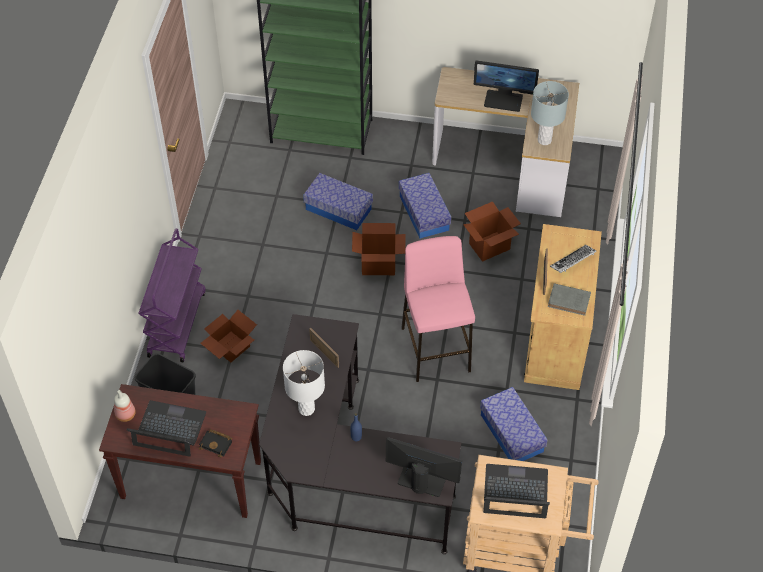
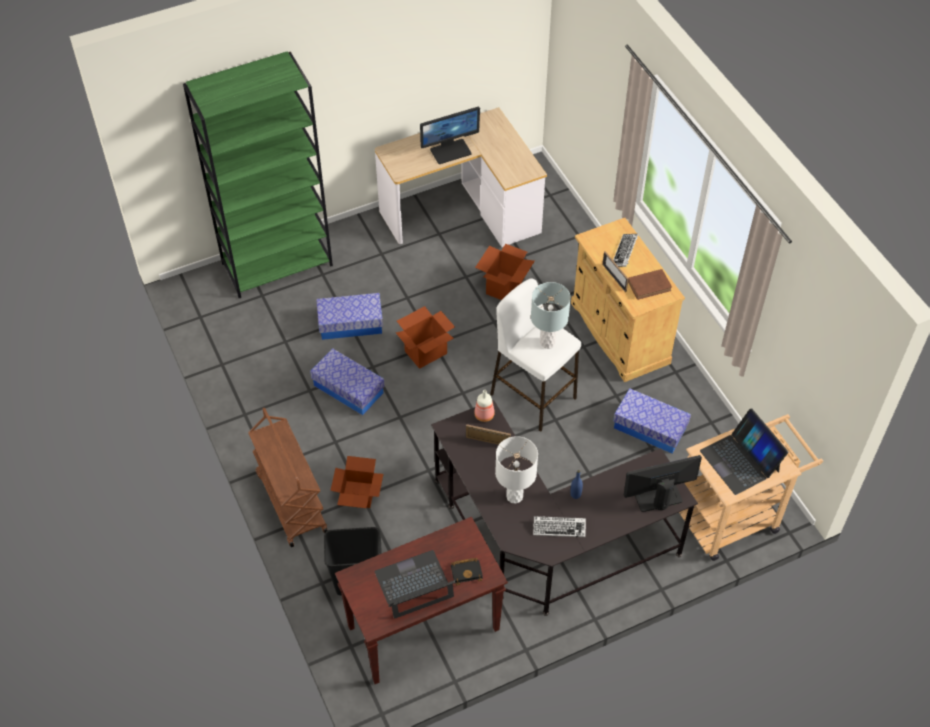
camera: 35 degrees left, 0 degrees up
bottle [114,390,136,422] -> bottle moved to [474,390,495,422]
purple cart [139,228,206,362] -> brown cart [248,408,328,547]
storage box [399,173,451,239] -> storage box moved to [310,348,385,415]
pink stool [401,236,475,382] -> white stool [490,278,581,432]
laptop [483,464,550,518] -> laptop turned 90 degrees counterclockwise [700,408,788,495]
grey table lamp [531,81,569,145] -> grey table lamp moved to [531,282,571,349]
grey book [548,283,591,316] -> brown book [628,269,672,300]
none -> keyboard [533,516,586,537]

